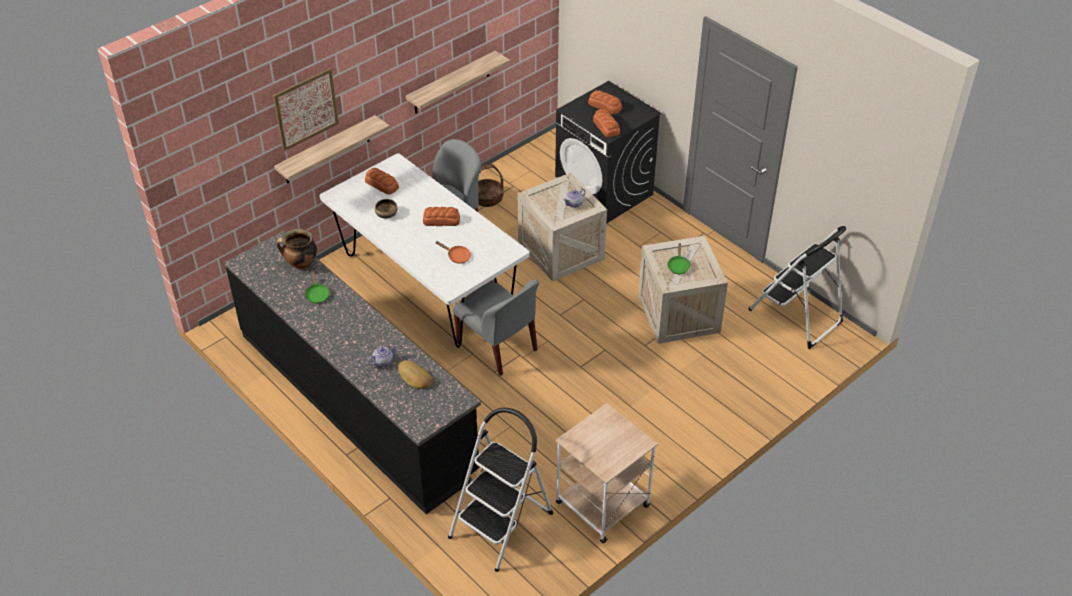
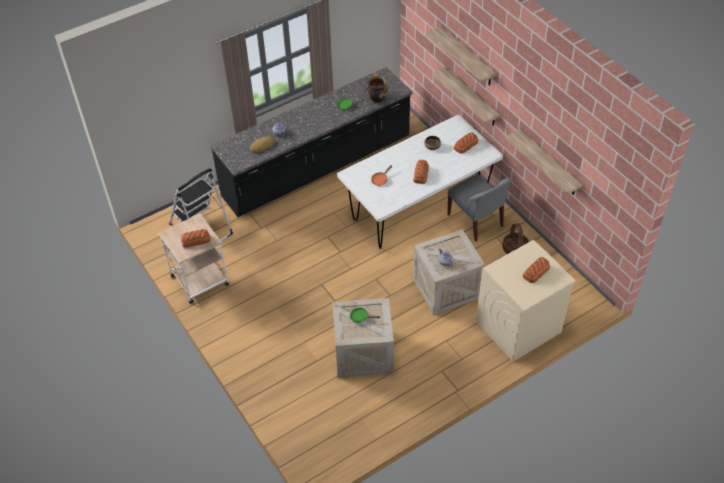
camera: 100 degrees right, 5 degrees up
picture [273,68,339,151] -> shelf [427,26,497,86]
grey chair [453,279,539,376] -> none
black washing machine [555,81,662,223] -> beige washing machine [476,240,576,362]
bread [593,109,620,138] -> bread moved to [181,229,210,248]
step ladder [748,226,846,349] -> none

